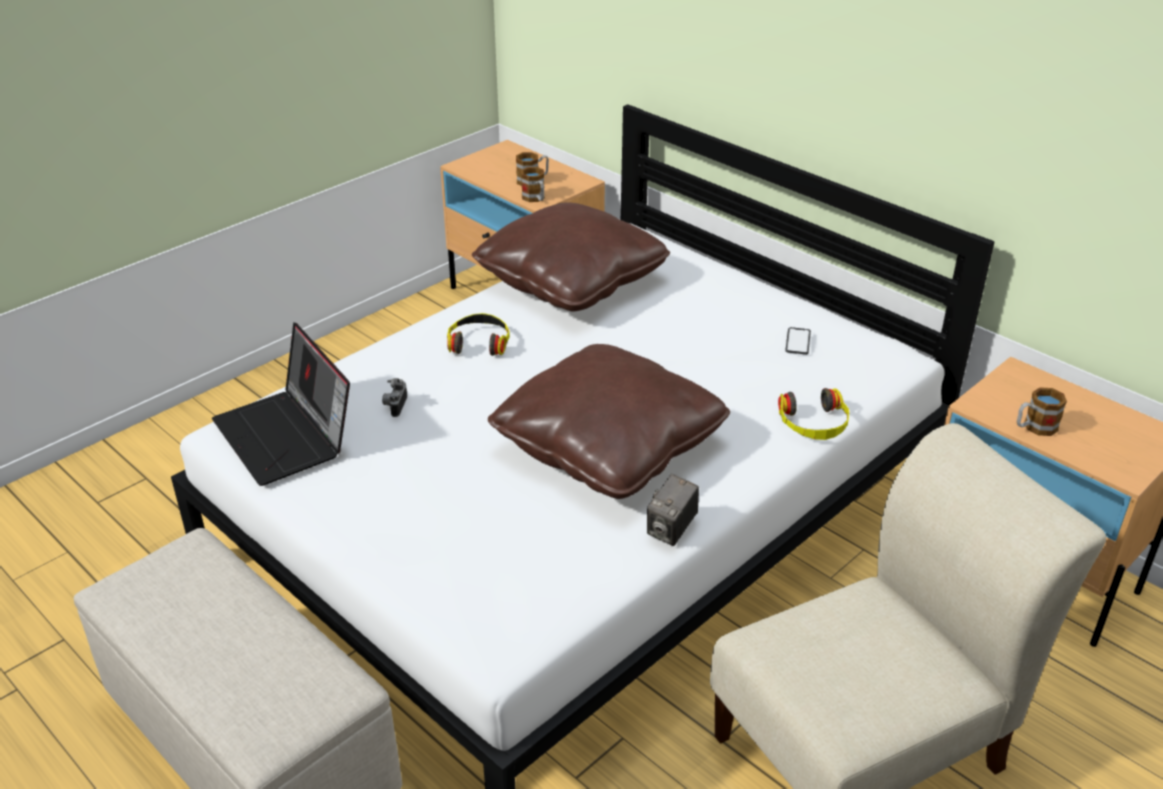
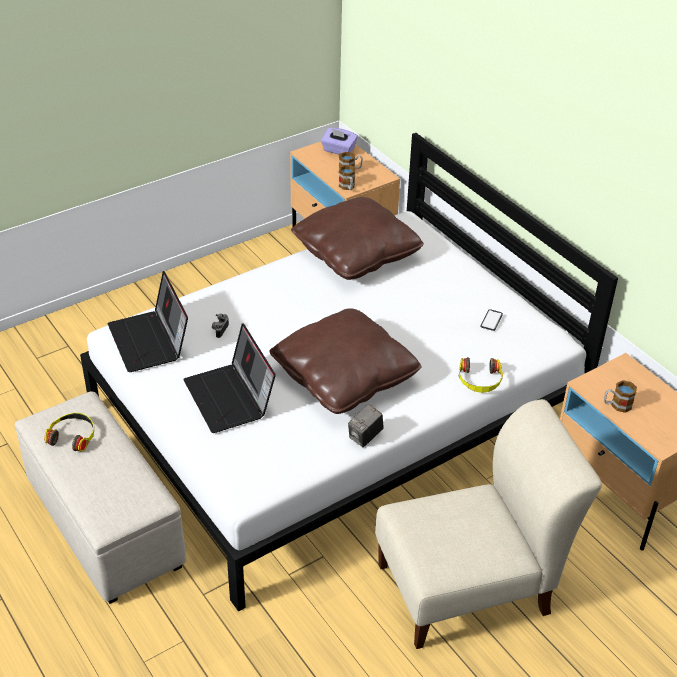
camera: 10 degrees right, 5 degrees up
headphones [447,313,510,356] -> headphones moved to [44,413,94,452]
none -> laptop [183,323,276,433]
none -> purple tissue box [321,128,358,155]

